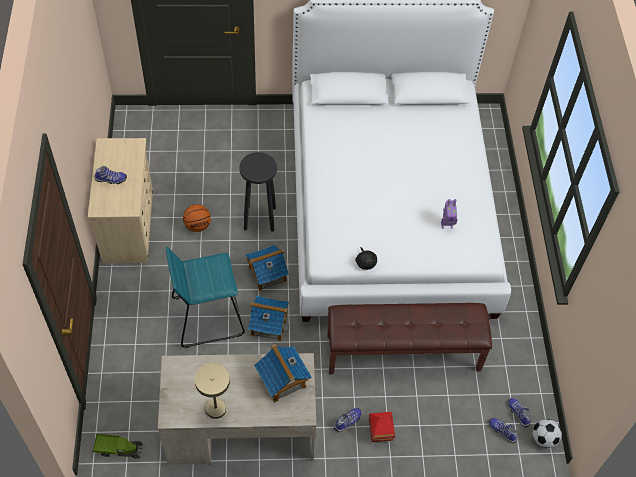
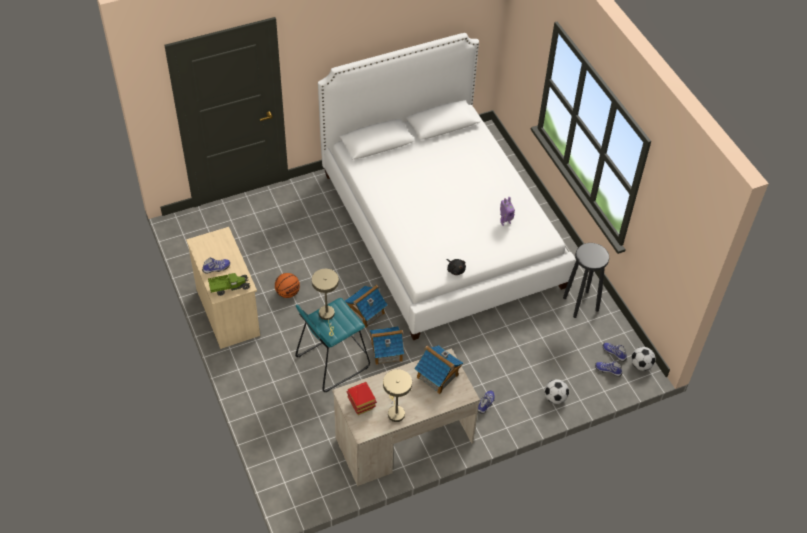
camera: 20 degrees left, 5 degrees down
toy truck [93,433,143,459] -> toy truck moved to [208,273,250,296]
black stool [239,152,277,232] -> black stool moved to [563,243,609,318]
brown bench [327,303,492,374] -> none
toy house [369,412,395,442] -> toy house moved to [347,382,377,415]
none -> beige table lamp [312,269,339,336]
none -> football [544,379,569,404]

